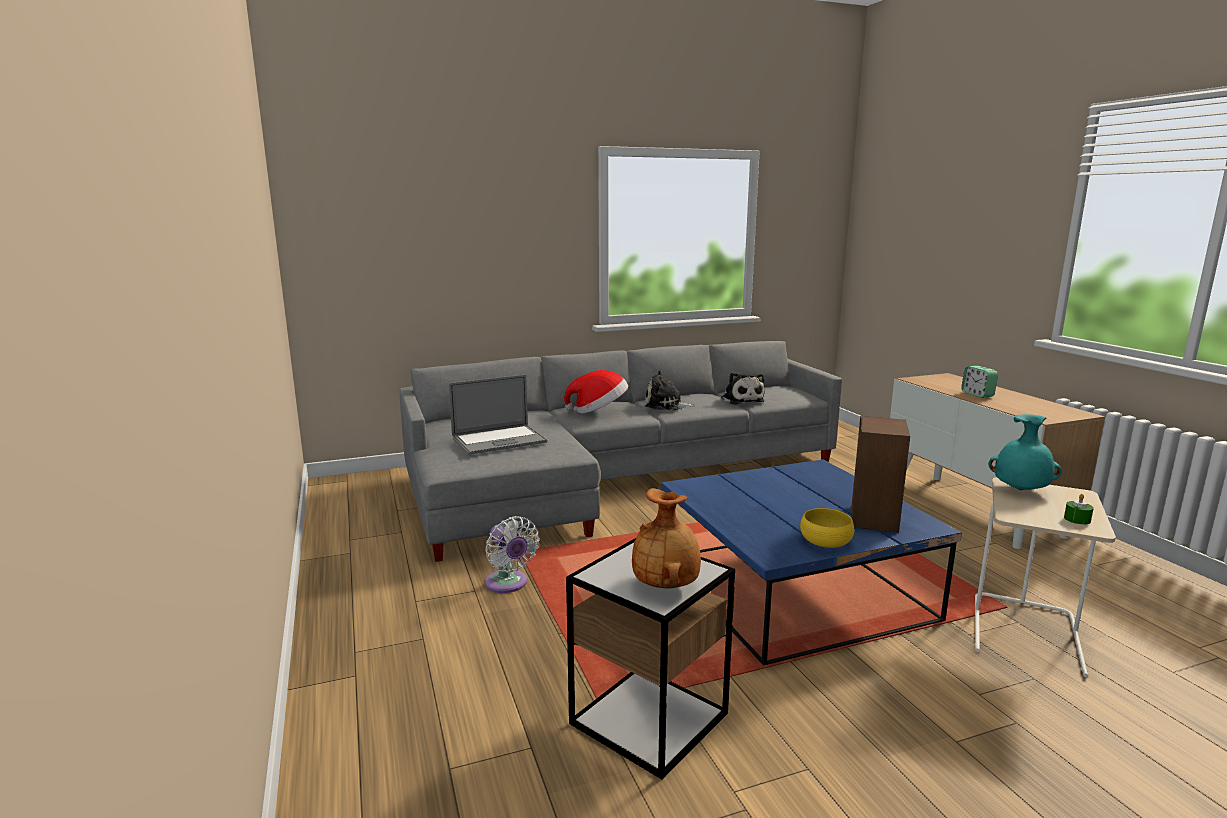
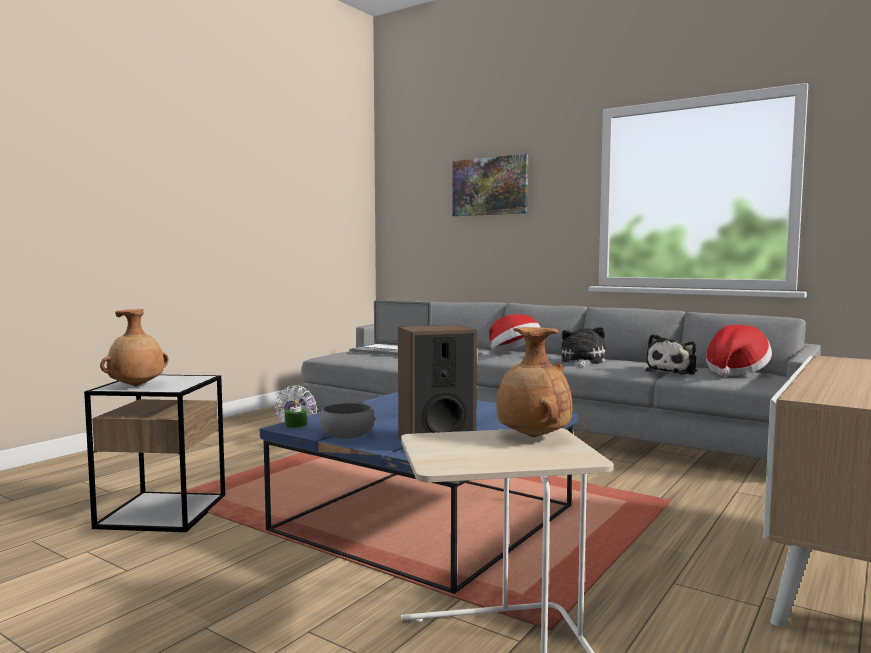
camera: 55 degrees right, 10 degrees down
plush toy [645,370,695,411] -> plush toy turned 45 degrees clockwise [562,327,606,367]
yellow bowl [800,508,854,548] -> grey bowl [319,403,375,439]
alarm clock [961,366,998,398] -> none
turquoise vase [988,414,1062,490] -> brown vase [496,327,573,437]
green candle [1064,494,1094,525] -> green candle moved to [285,399,307,428]
none -> picture [452,154,528,216]
none -> hat [706,325,772,376]

